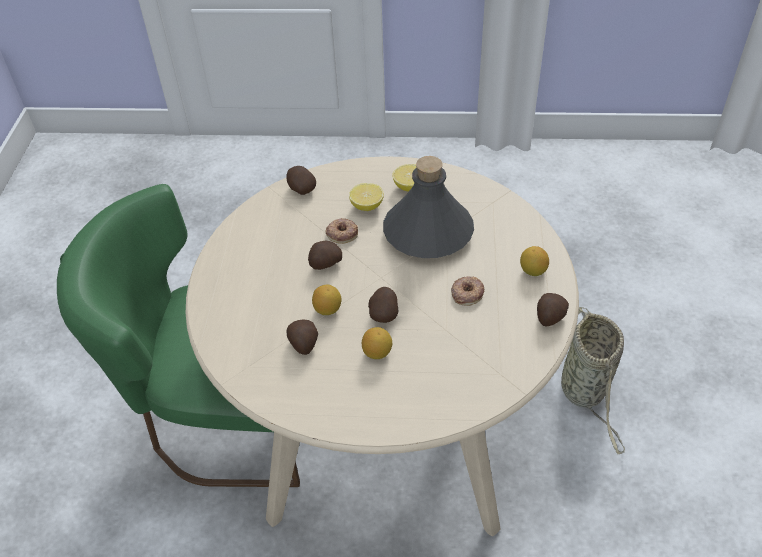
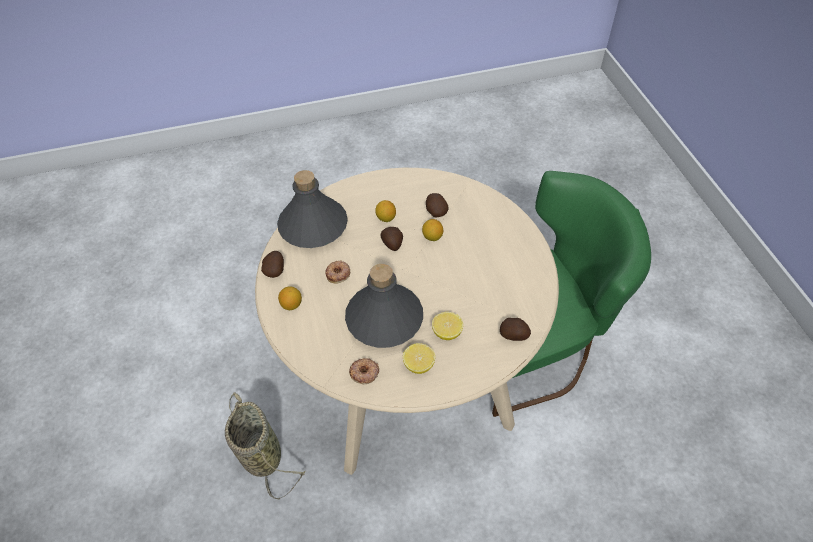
camera: 160 degrees right, 5 degrees up
potato [308,241,342,270] -> none
donut [325,218,358,244] -> donut moved to [349,358,379,384]
none -> grey bottle [277,170,348,248]

